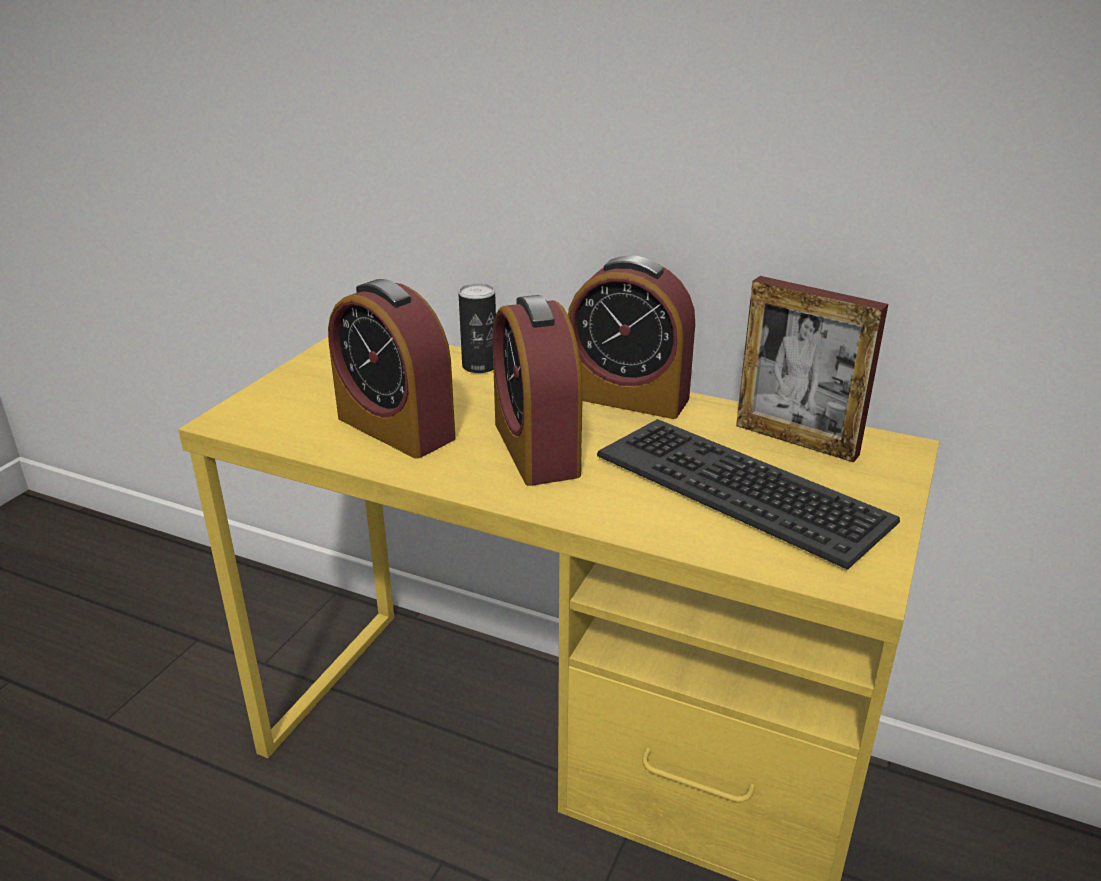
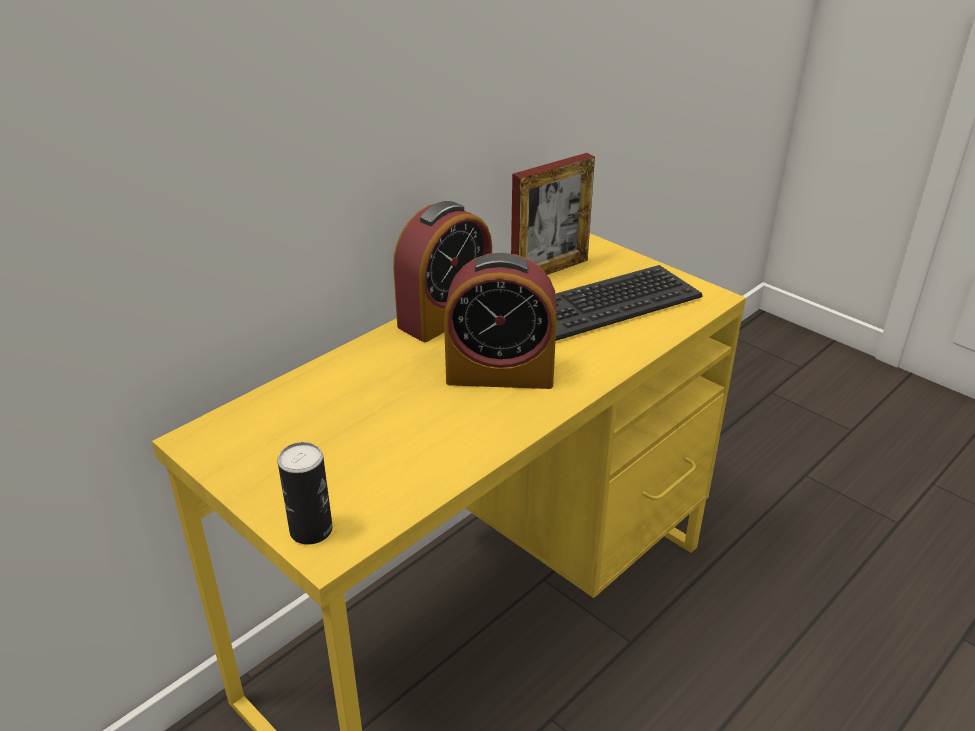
camera: 70 degrees left, 5 degrees up
alarm clock [328,279,455,459] -> none
can [458,283,496,373] -> can moved to [277,442,333,545]

